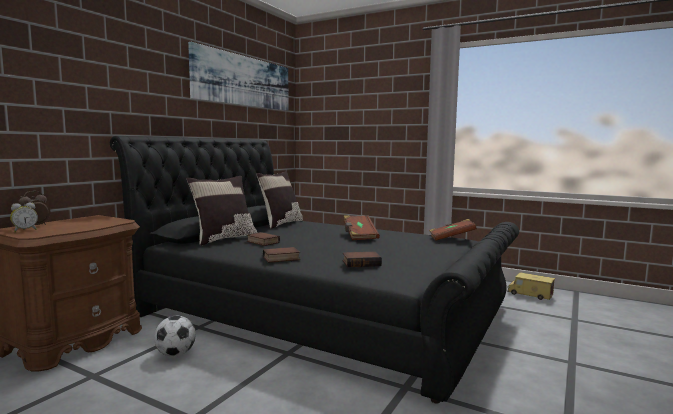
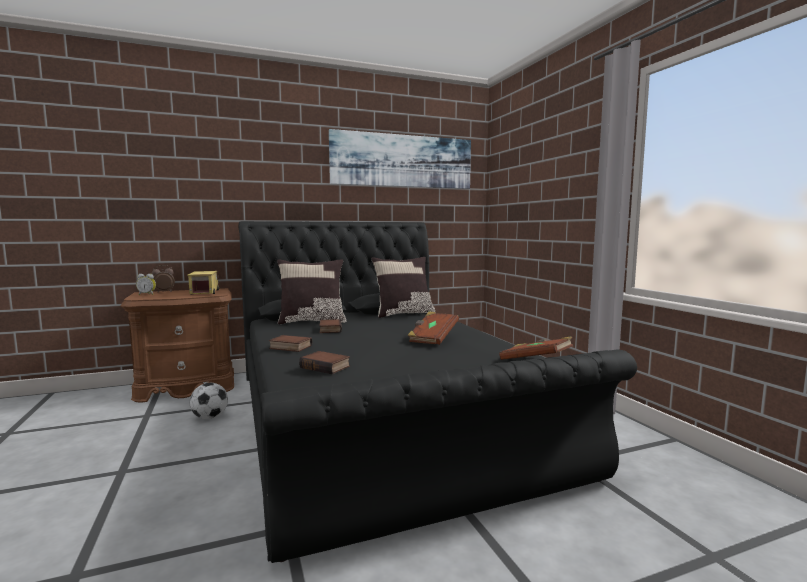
camera: 40 degrees right, 0 degrees up
toy truck [507,272,555,300] -> toy truck moved to [187,271,219,295]

